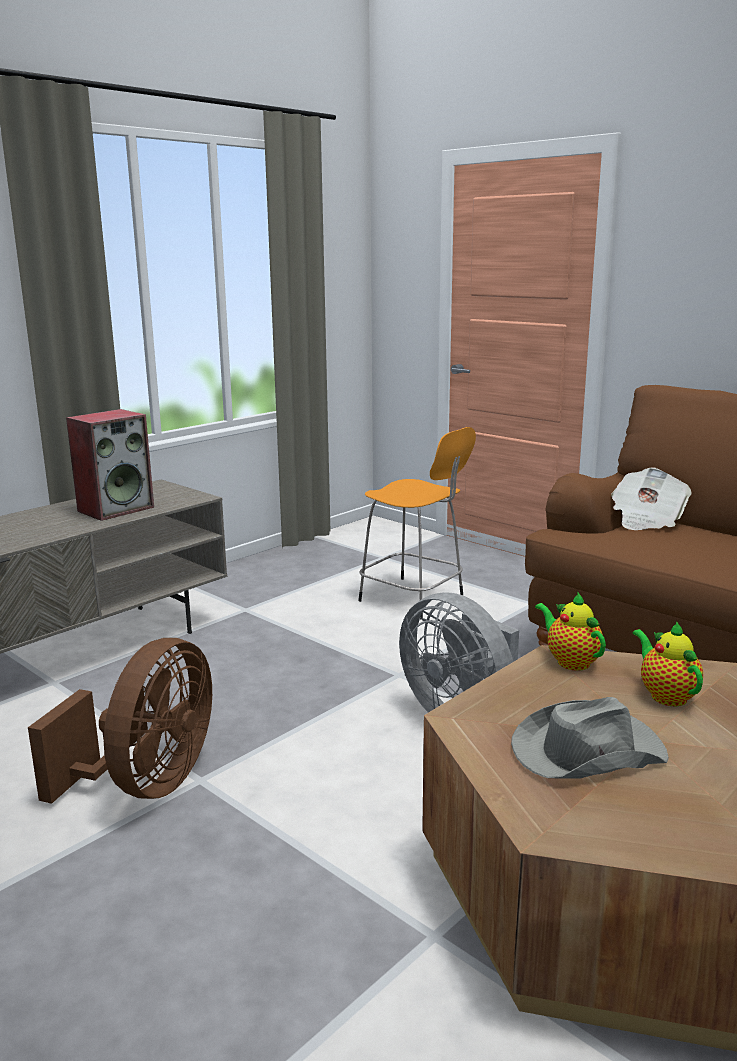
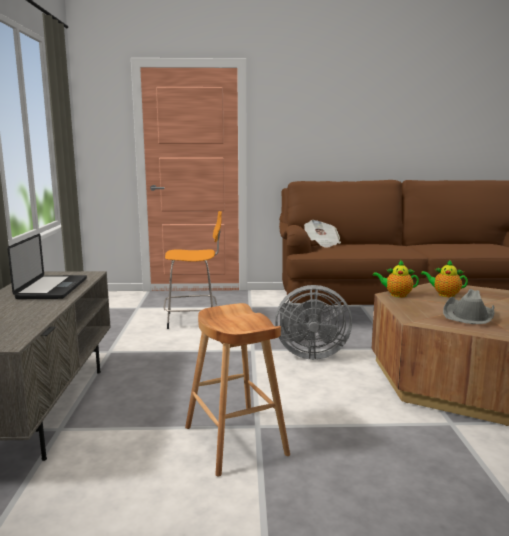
camera: 45 degrees left, 5 degrees down
brown fan [28,638,212,804] -> brown stool [185,303,290,477]
speaker [66,409,154,521] -> laptop [8,233,87,299]

